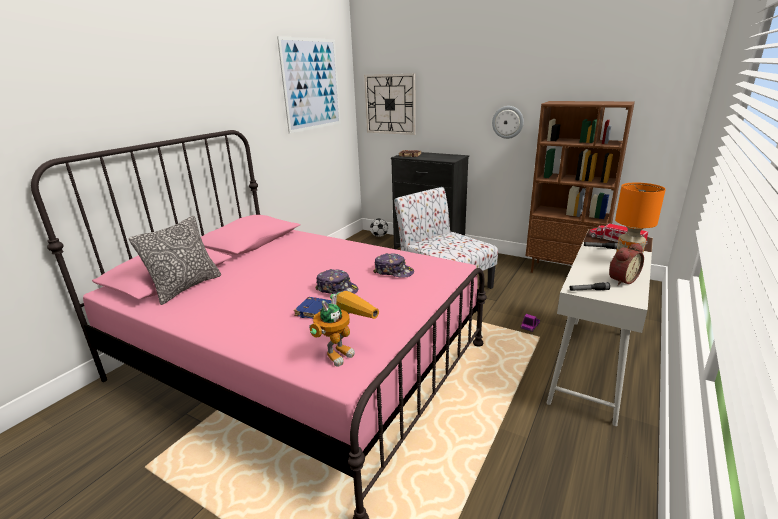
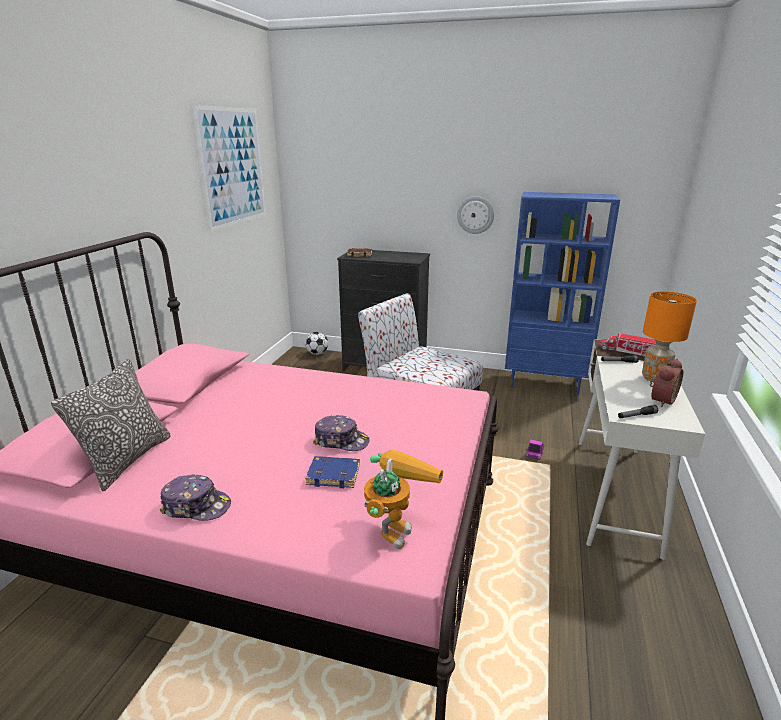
camera: 15 degrees left, 0 degrees up
wall clock [364,74,416,135] -> none
cap [373,253,414,278] -> cap moved to [160,474,231,521]
brown bookcase [525,101,635,273] -> blue bookcase [505,192,620,395]

